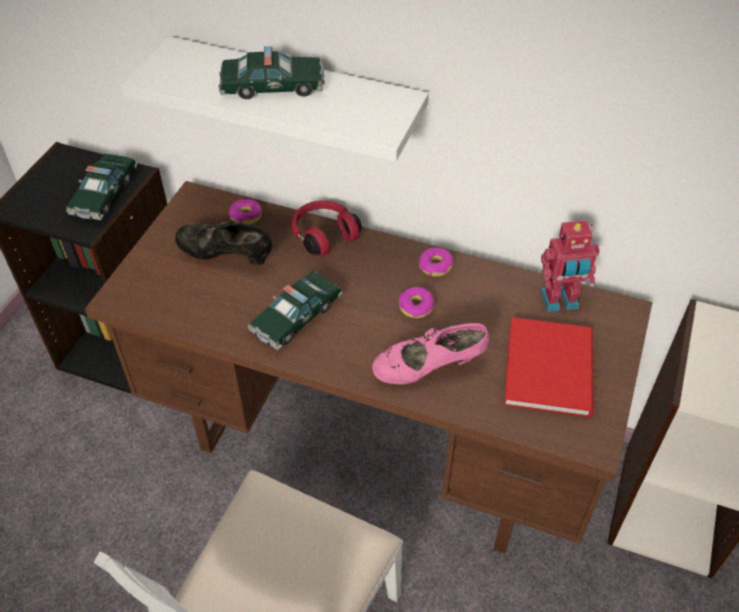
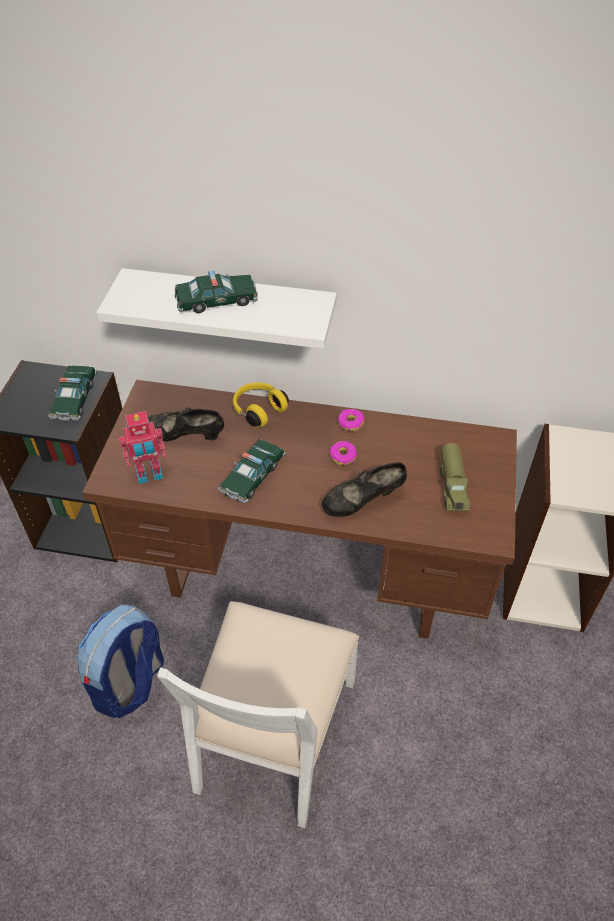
camera: 10 degrees left, 0 degrees up
donut [229,199,262,225] -> none
red headphones [291,200,362,257] -> yellow headphones [233,382,289,427]
pink shoe [372,323,489,385] -> black shoe [322,462,407,517]
red book [504,317,593,417] -> toy truck [440,443,471,511]
toy robot [541,220,600,312] -> toy robot moved to [119,411,166,484]
none -> backpack [77,604,164,718]

